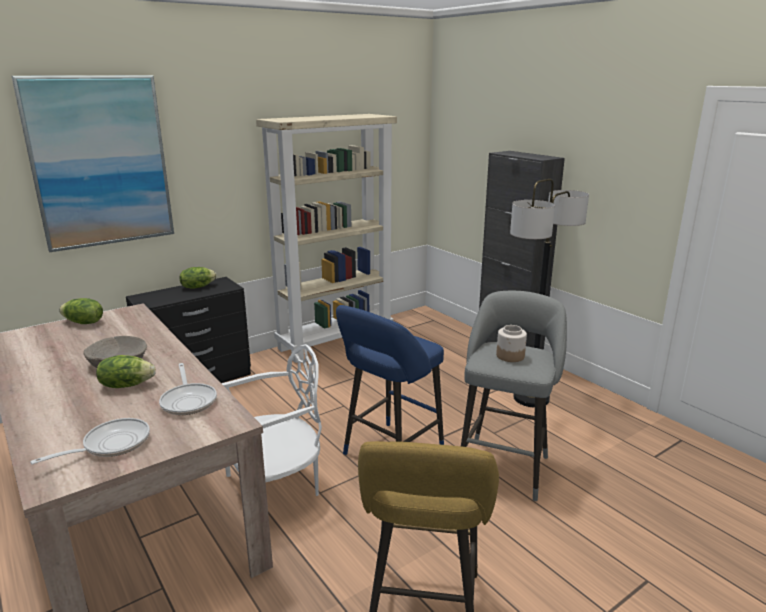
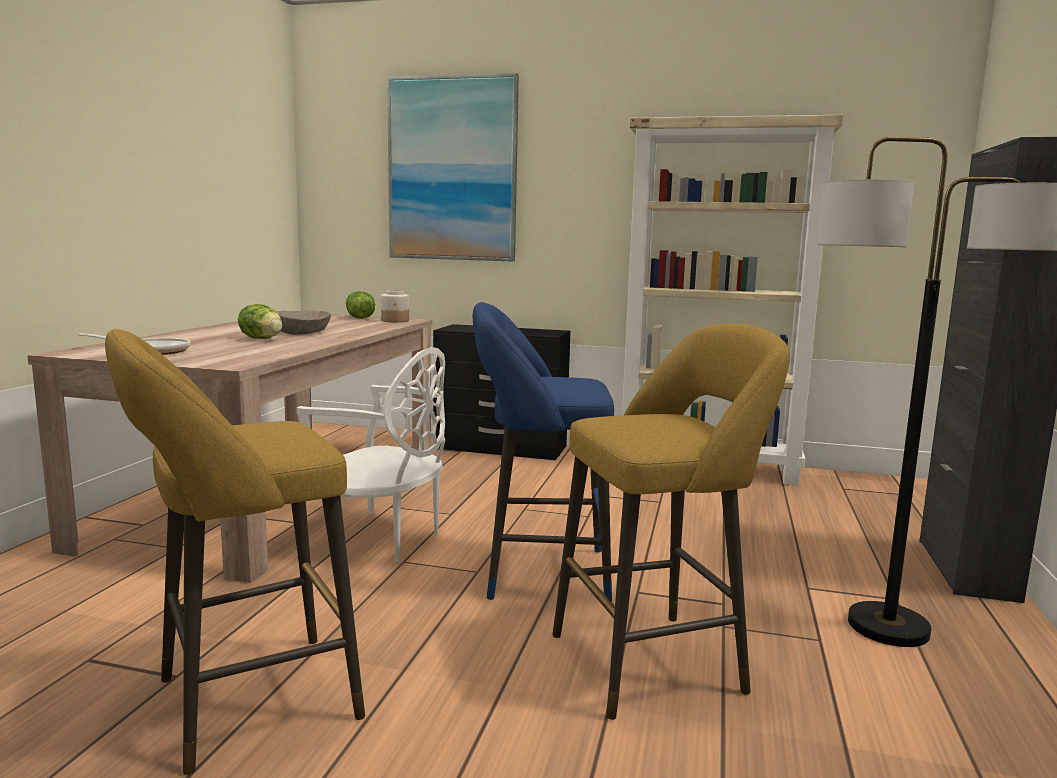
camera: 50 degrees right, 10 degrees down
frying pan [159,363,217,415] -> none
lettuce [179,267,217,289] -> none
grey stool [461,291,567,501] -> yellow stool [552,324,790,720]
jar [496,325,527,362] -> jar moved to [381,290,409,323]

